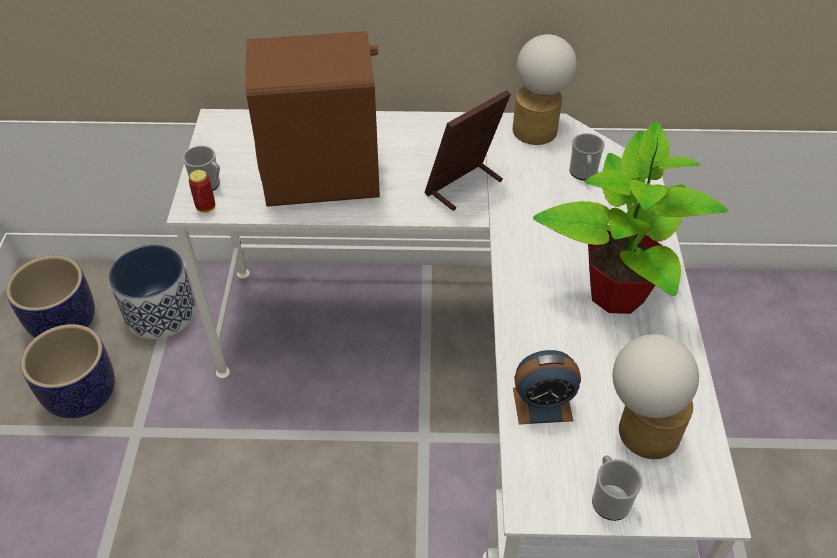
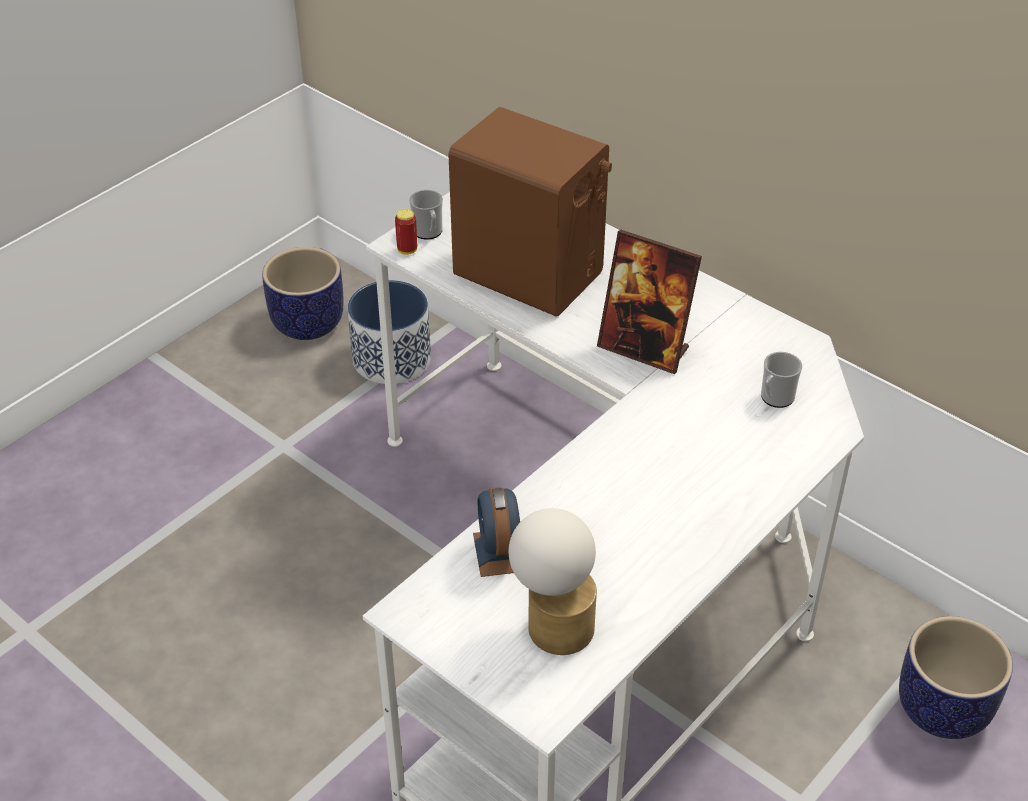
camera: 40 degrees right, 5 degrees down
planter [21,324,115,418] -> planter moved to [899,616,1013,739]
picture frame [424,90,511,211] -> picture frame turned 150 degrees counterclockwise [597,229,702,374]
table lamp [513,34,577,145] -> none
alarm clock [513,350,581,424] -> alarm clock turned 45 degrees clockwise [473,487,520,577]
potted plant [533,120,728,314] -> none
mug [592,455,642,521] -> none

